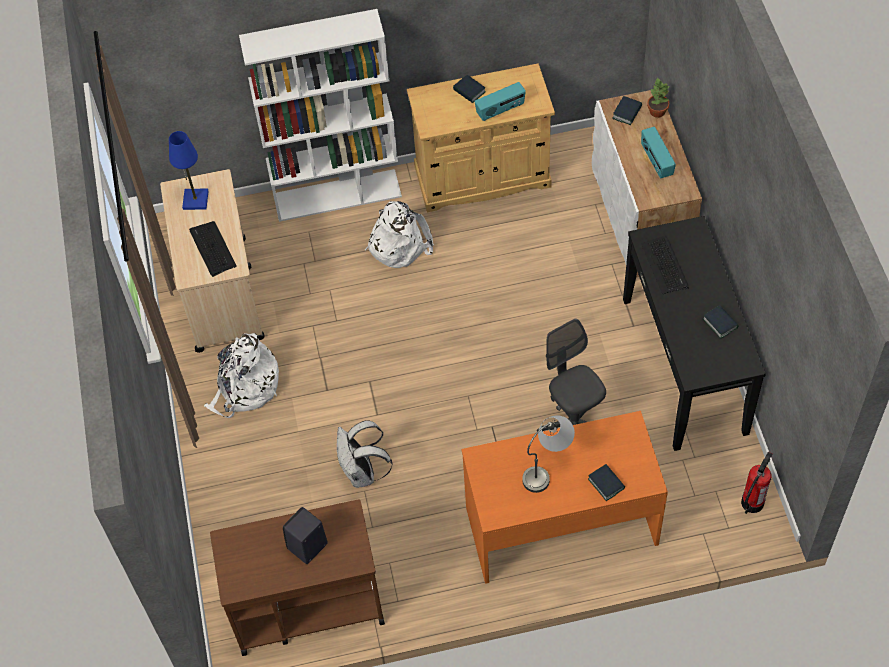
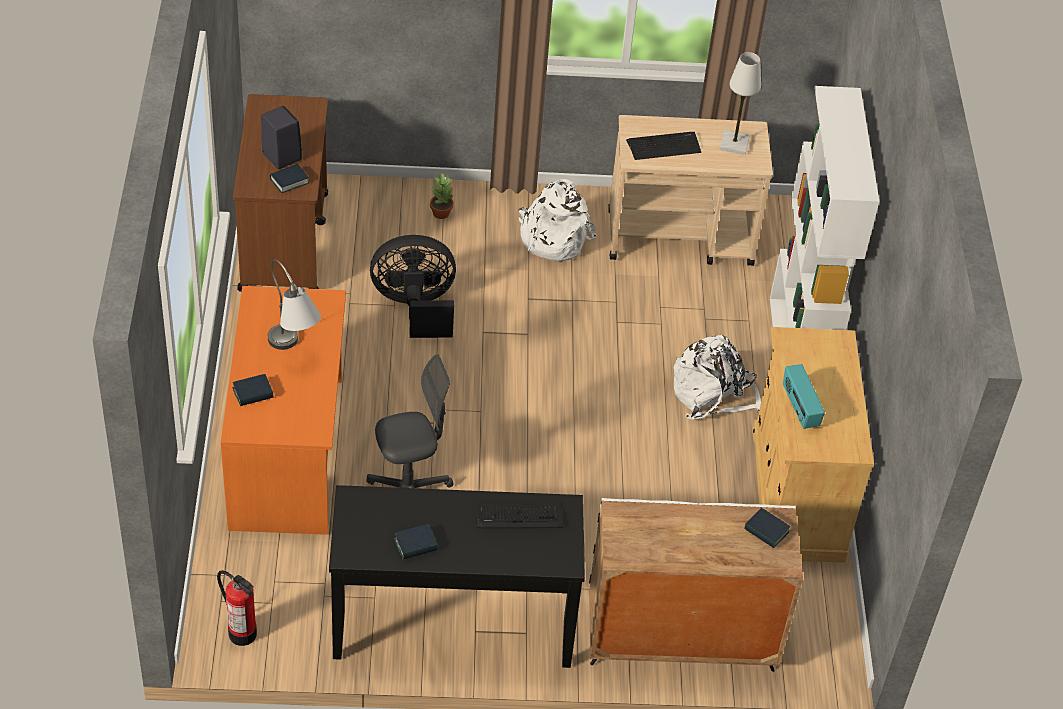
camera: 95 degrees right, 10 degrees down
blue table lamp [169,131,208,210] -> white table lamp [720,52,761,155]
white backpack [337,420,393,488] -> black fan [370,235,456,338]
book [453,75,486,103] -> book moved to [270,164,309,193]
radio [641,127,676,178] -> none
potted plant [647,78,670,118] -> potted plant moved to [430,174,454,219]

